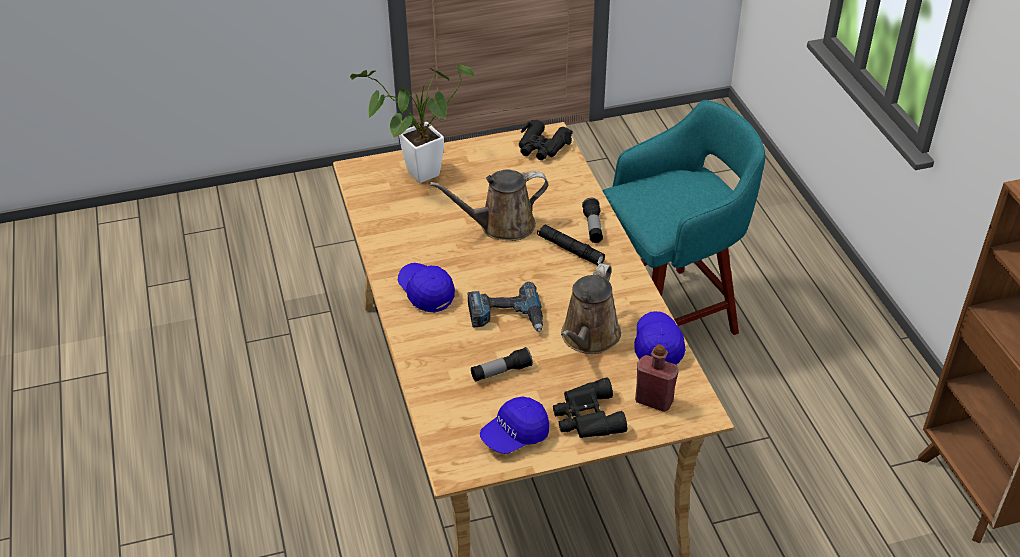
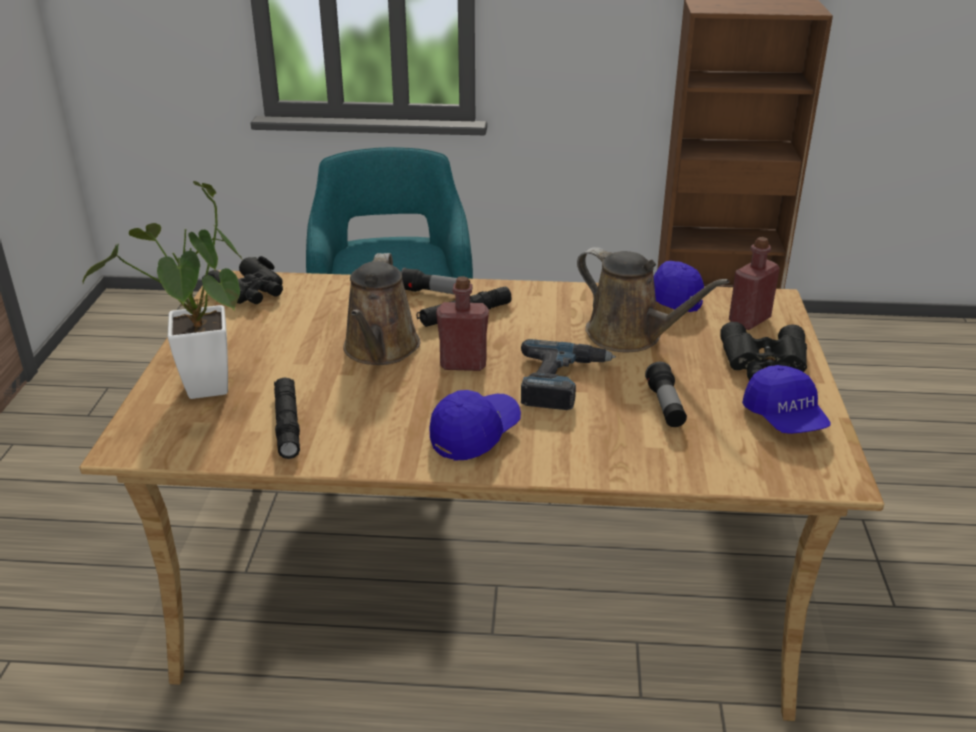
camera: 70 degrees left, 10 degrees down
blue cap [398,263,455,313] -> blue cap turned 150 degrees clockwise [430,390,521,461]
none -> black flashlight [274,377,300,459]
none -> red bottle [436,277,489,371]

